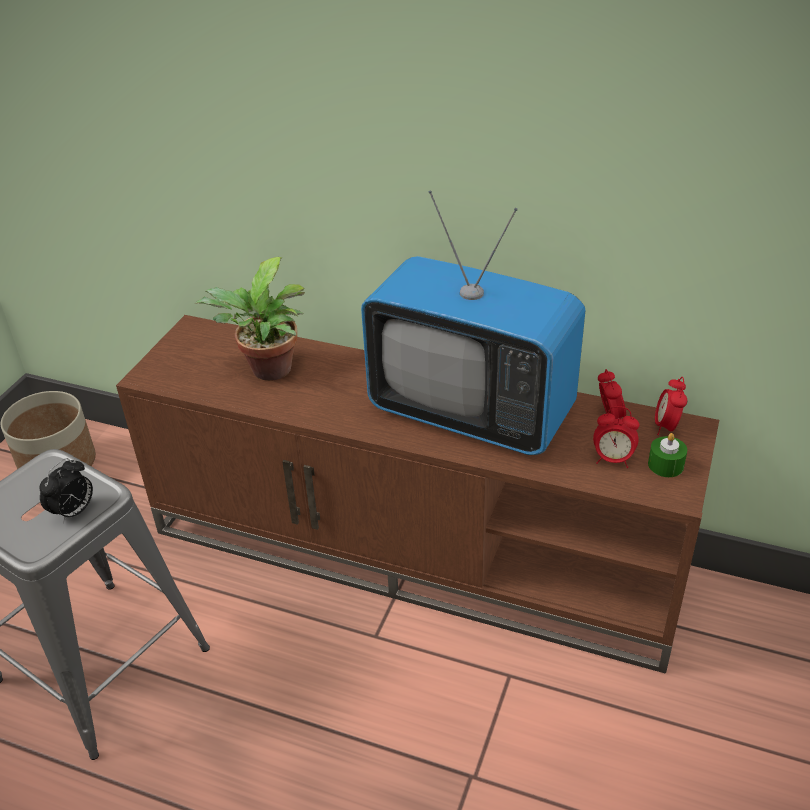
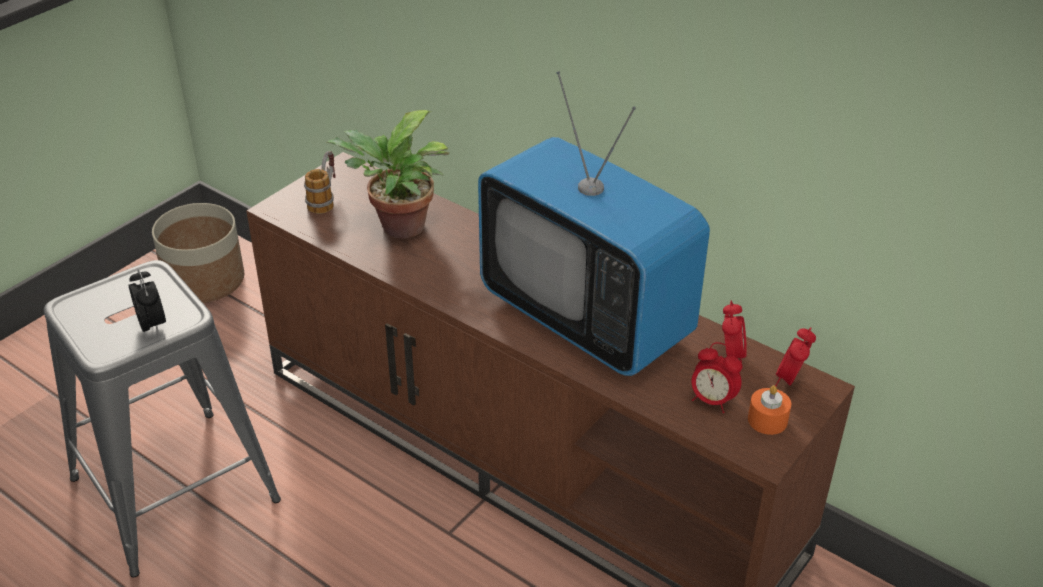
camera: 15 degrees right, 0 degrees up
alarm clock [39,458,93,523] -> alarm clock turned 75 degrees counterclockwise [129,268,166,334]
green candle [648,433,687,477] -> orange candle [748,385,791,435]
none -> mug [304,151,336,214]

